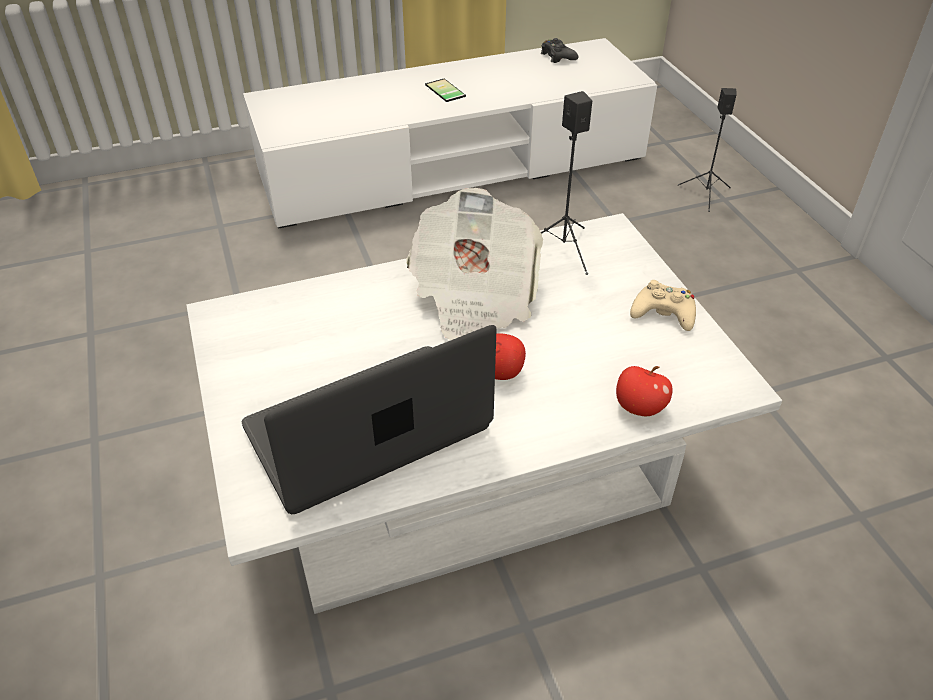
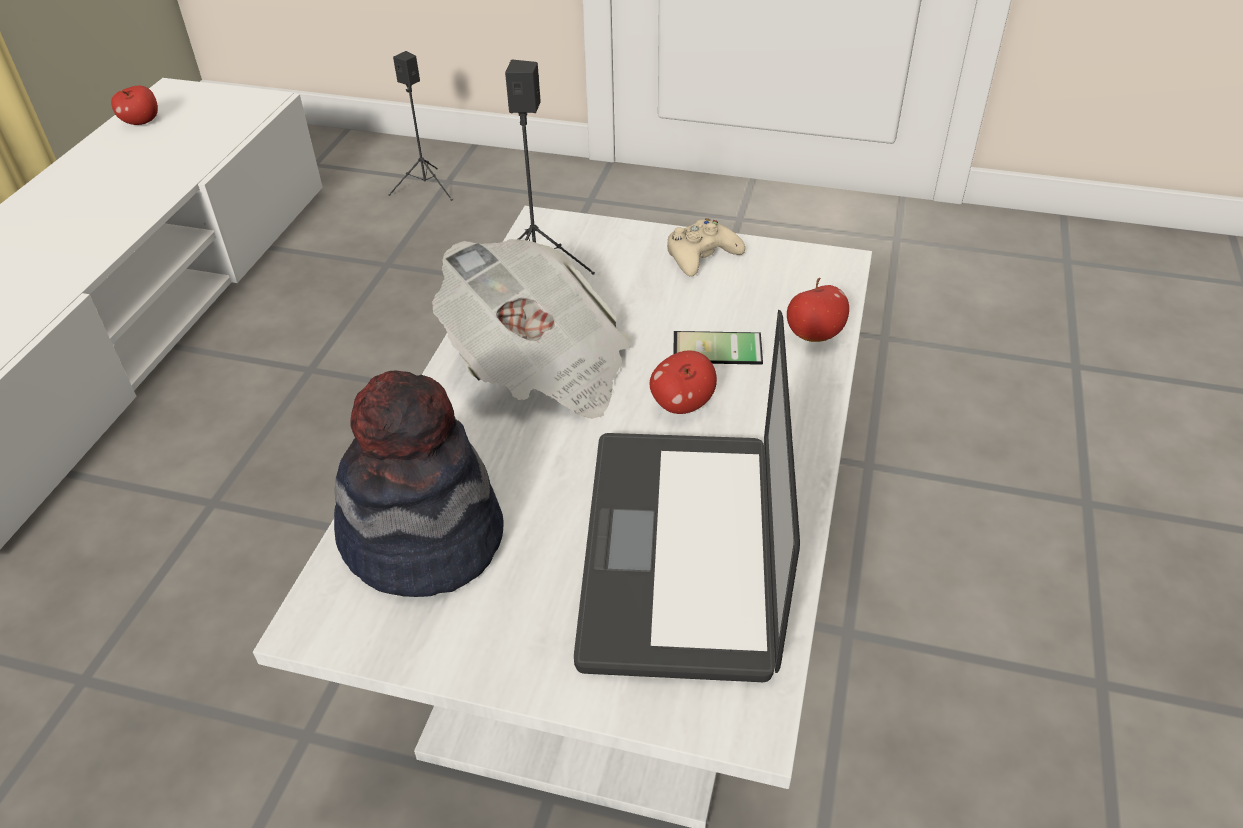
camera: 55 degrees left, 0 degrees up
phone [425,79,466,102] -> phone moved to [673,331,763,365]
black game controller [541,38,578,63] -> apple [111,86,158,125]
none -> hat [334,370,504,597]

